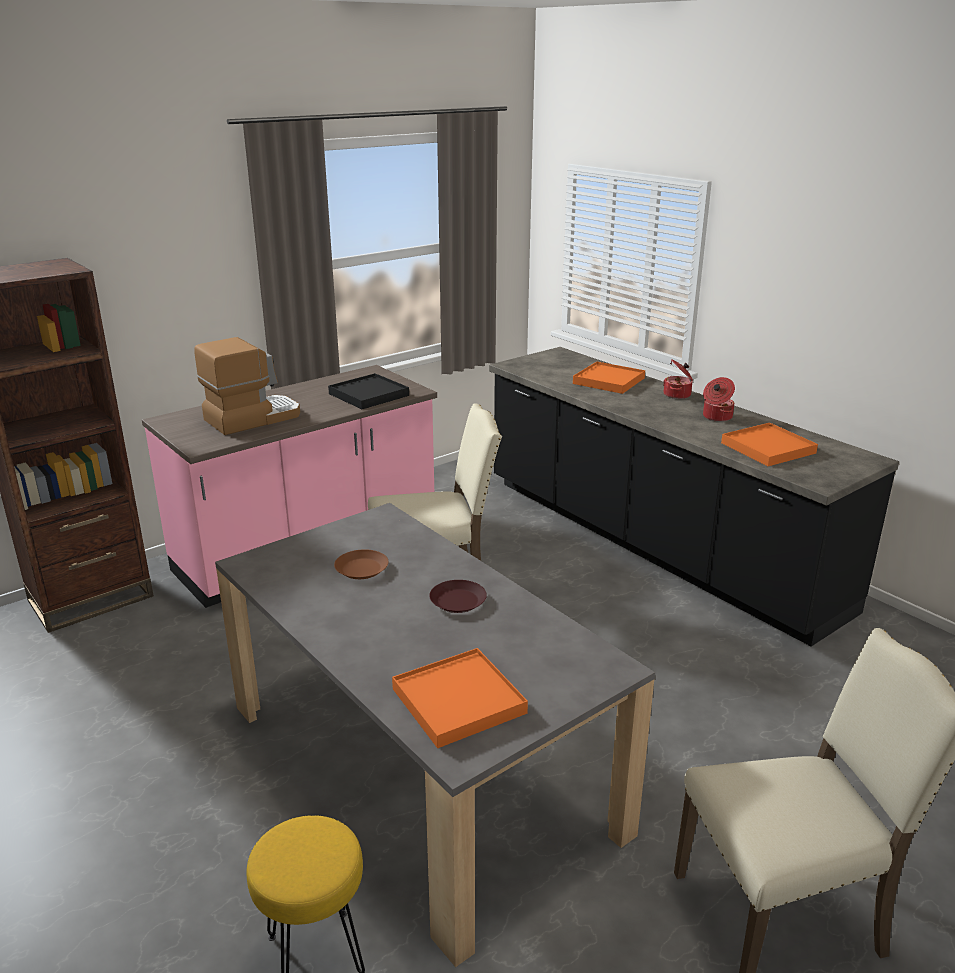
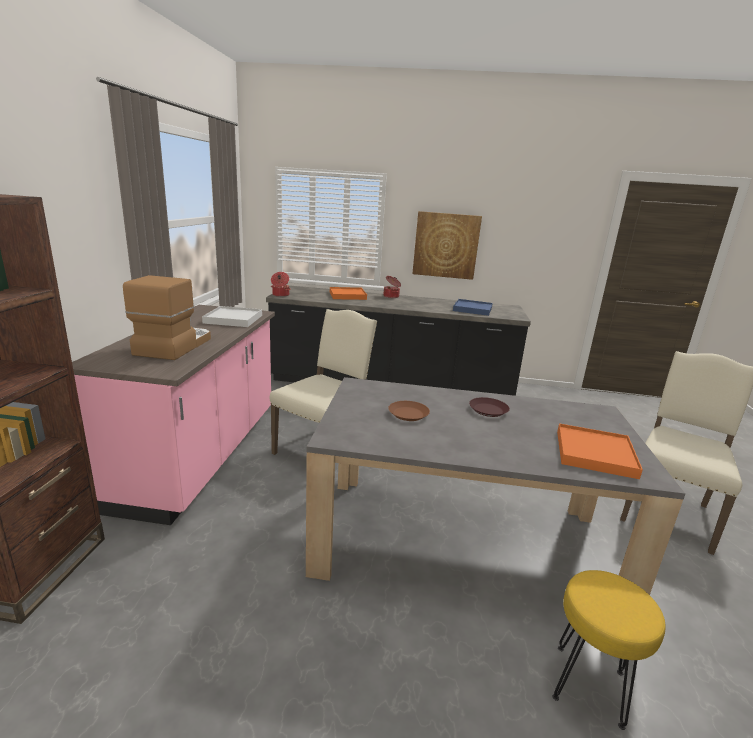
camera: 45 degrees left, 5 degrees down
black tray [328,373,409,409] -> white tray [202,306,262,327]
cooking pot [703,377,735,422] -> cooking pot moved to [271,272,291,297]
orange tray [721,423,818,466] -> blue tray [453,299,493,316]
none -> picture [412,211,482,280]

